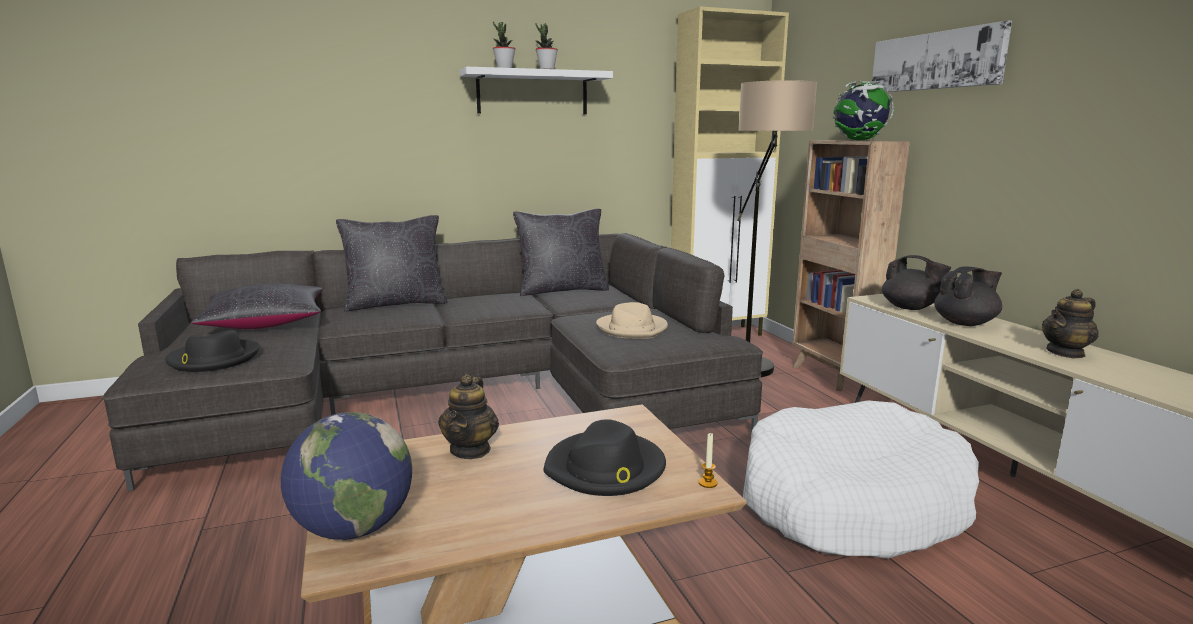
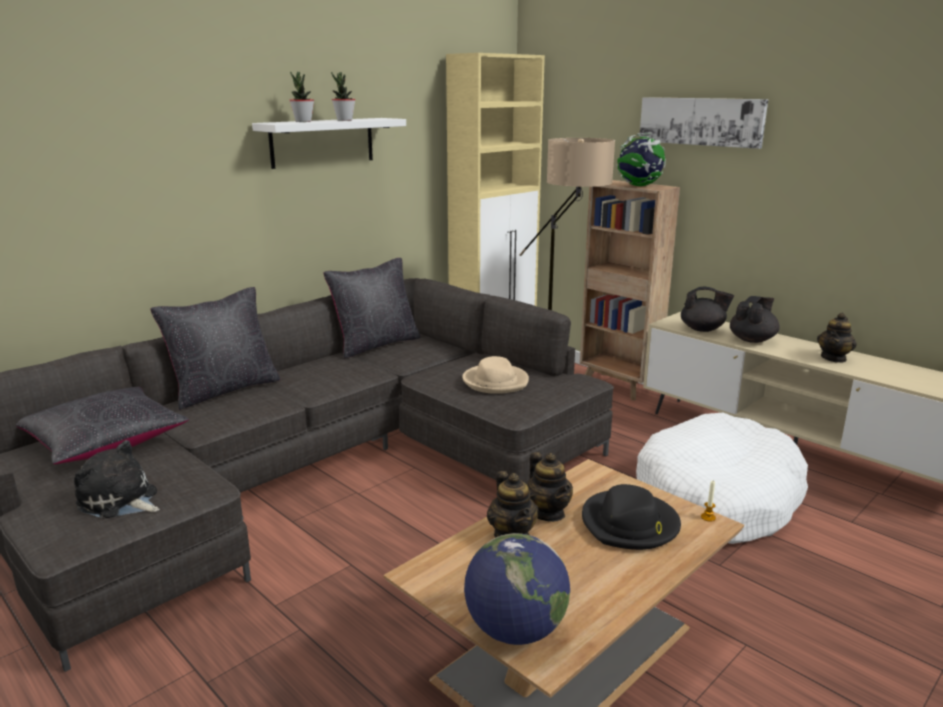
camera: 25 degrees left, 5 degrees up
black hat [165,330,260,372] -> plush toy [74,440,160,519]
none -> teapot [527,452,573,522]

